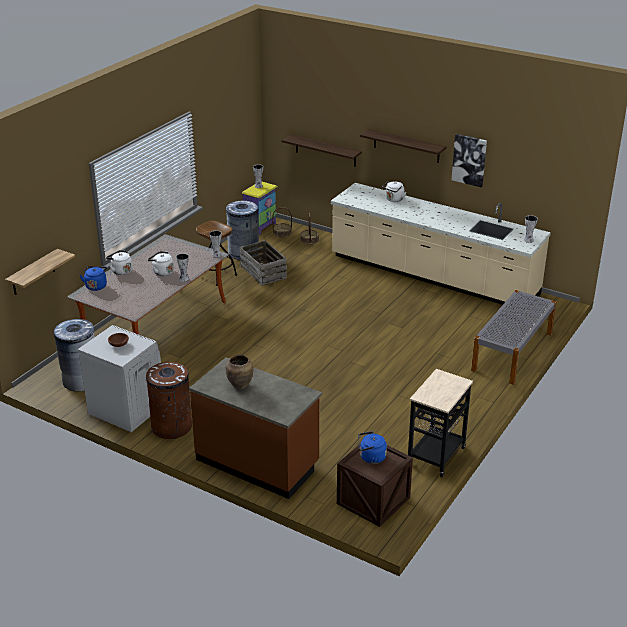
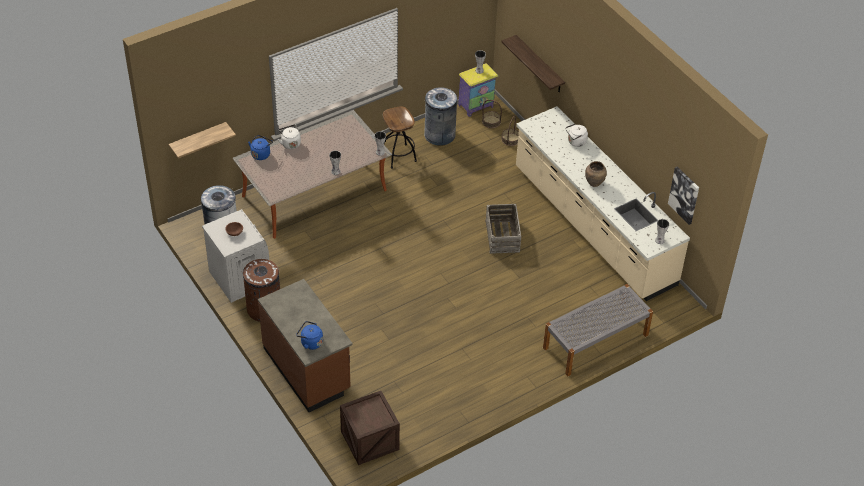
camera: 25 degrees right, 15 degrees up
white kettle [148,251,174,276] -> none
brown vase [226,355,253,389] -> brown vase moved to [585,161,607,187]
crate [240,240,287,286] -> crate moved to [485,204,521,254]
blue kettle [358,431,387,464] -> blue kettle moved to [296,321,323,350]
shelf [360,129,447,163] -> none
cart [408,369,473,477] -> none
picture [452,134,487,187] -> picture moved to [668,167,699,225]

